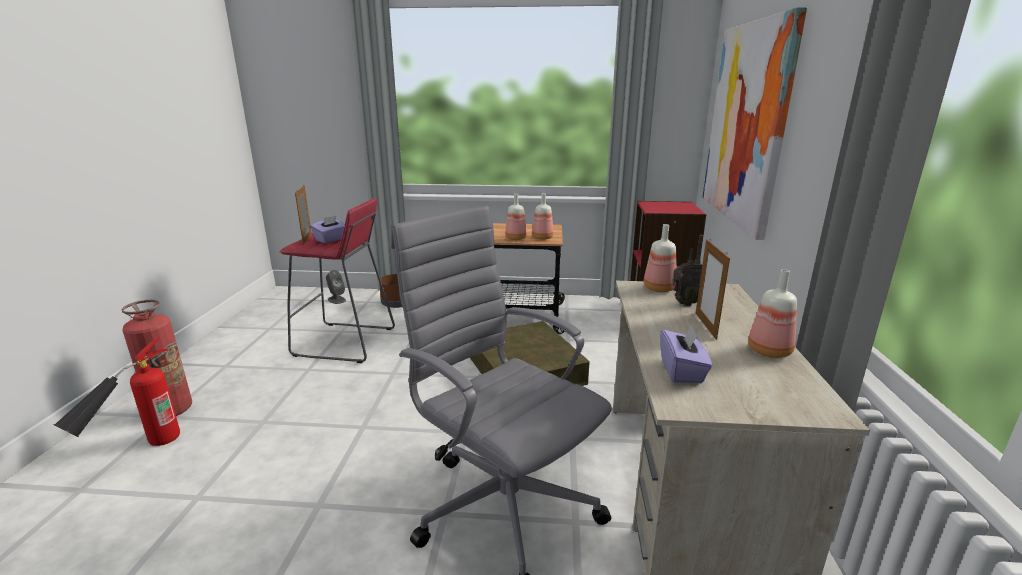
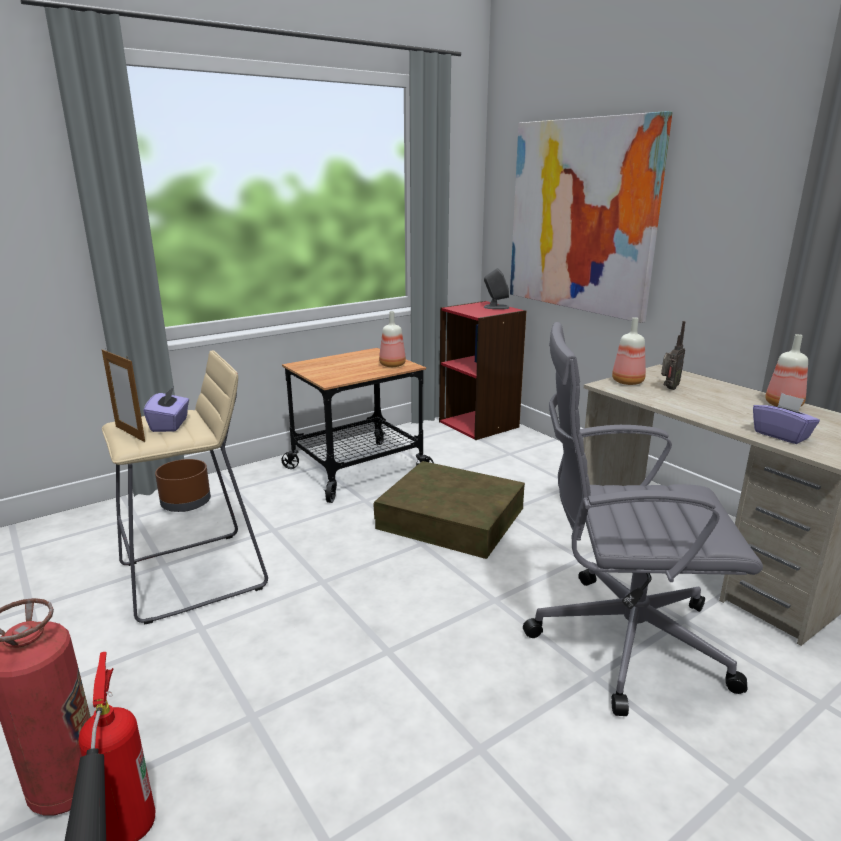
camera: 40 degrees left, 0 degrees up
red stool [280,198,395,363] -> beige stool [102,350,268,624]
grey speaker [326,270,346,304] -> grey speaker moved to [484,268,510,309]
bottle [505,194,527,240] -> none
picture frame [696,239,730,340] -> none

